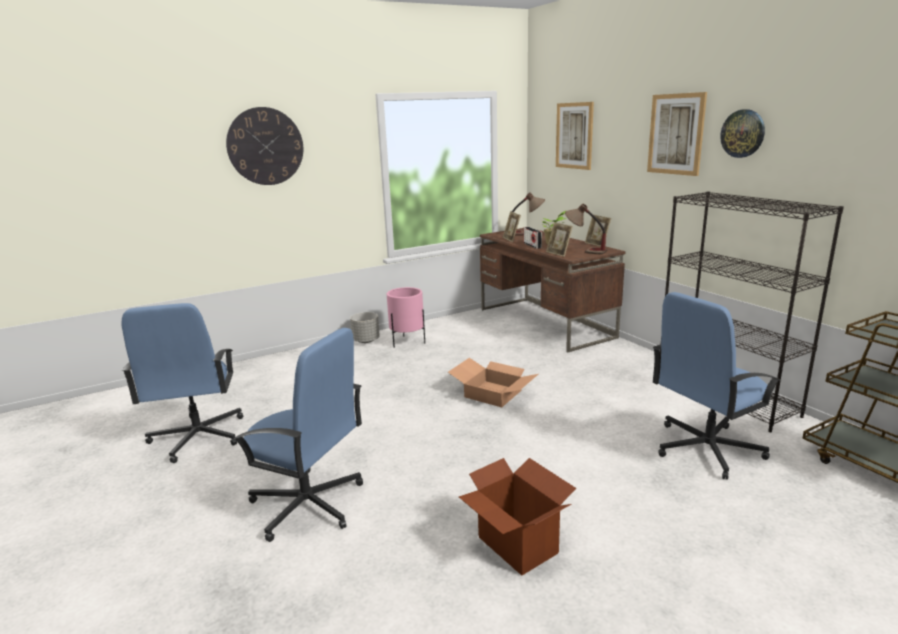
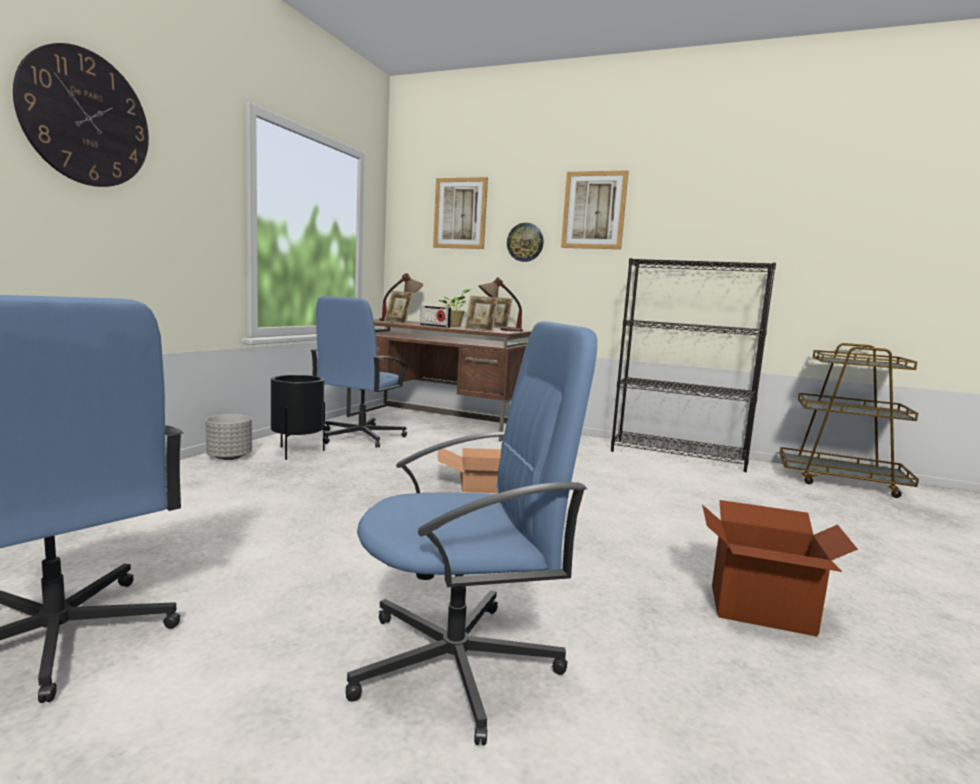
camera: 40 degrees left, 10 degrees down
pink planter [387,287,425,348] -> black planter [271,375,325,460]
blue office chair [653,292,781,480] -> blue office chair moved to [311,296,408,448]
wall clock [720,109,765,158] -> wall clock moved to [507,223,544,262]

